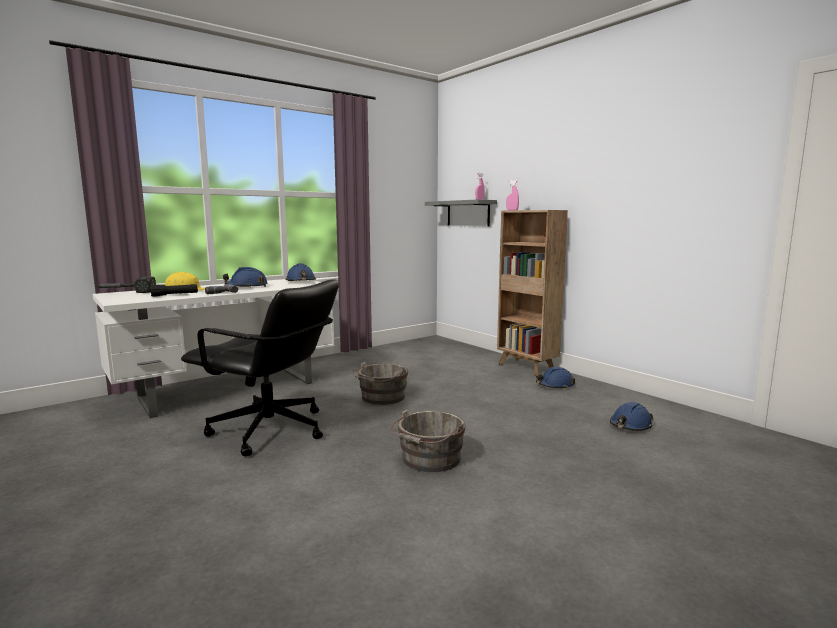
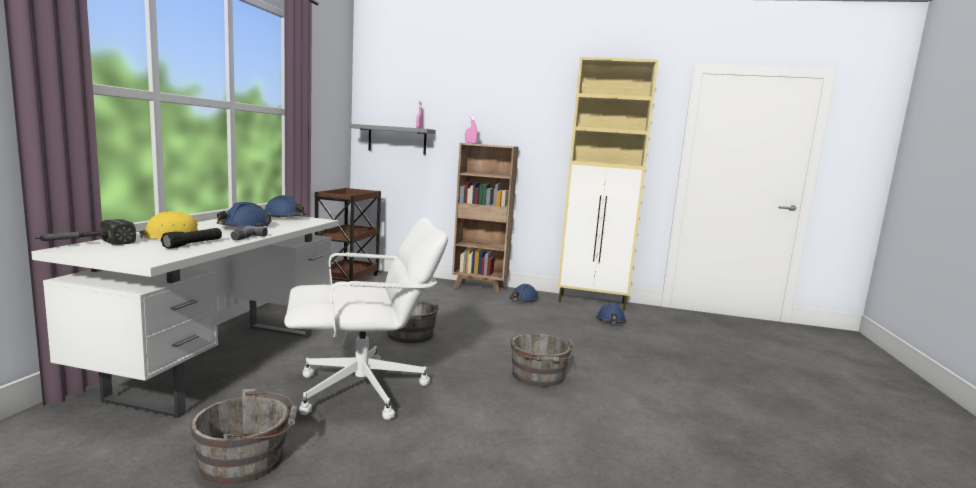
camera: 40 degrees left, 0 degrees up
black office chair [181,280,339,456] -> white office chair [284,217,448,420]
none -> grey bucket [190,389,298,485]
none -> brown cart [314,188,381,282]
none -> beige cabinet [558,57,658,311]

